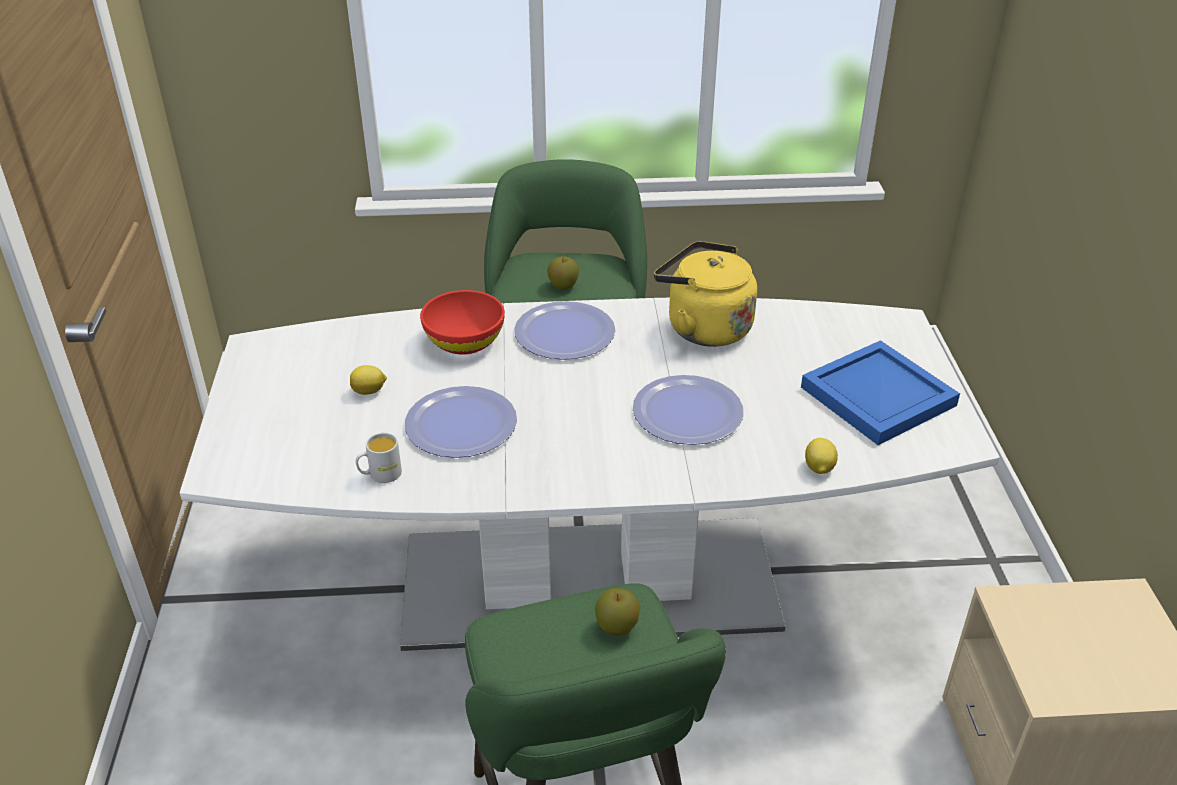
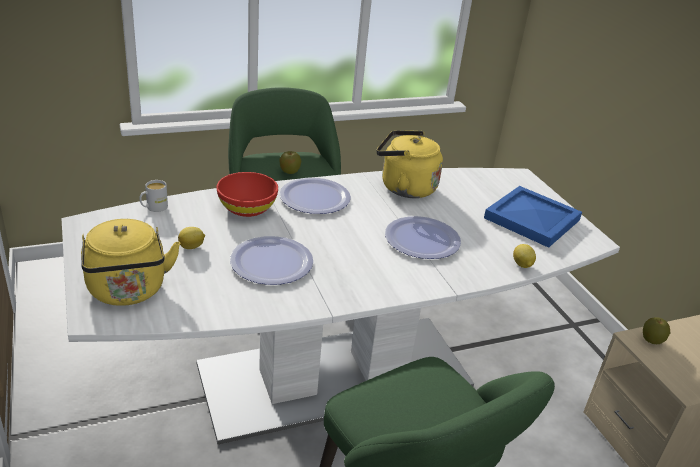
camera: 20 degrees left, 5 degrees down
white mug [356,433,402,483] -> white mug moved to [139,180,168,212]
apple [595,588,640,636] -> apple moved to [643,317,671,344]
none -> yellow kettle [81,219,180,306]

